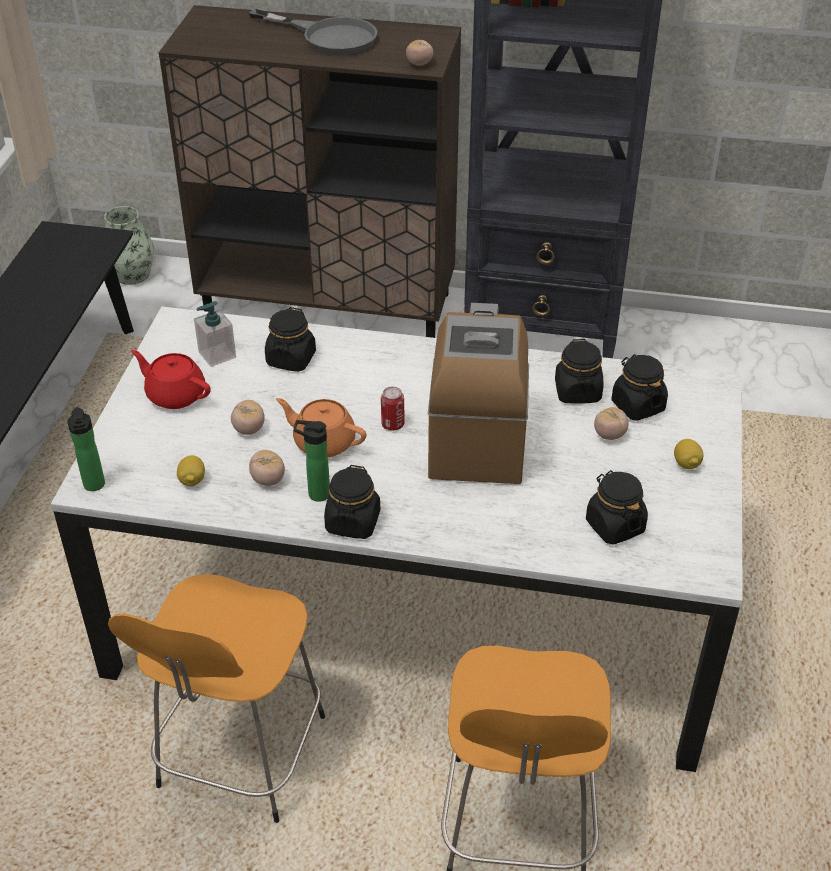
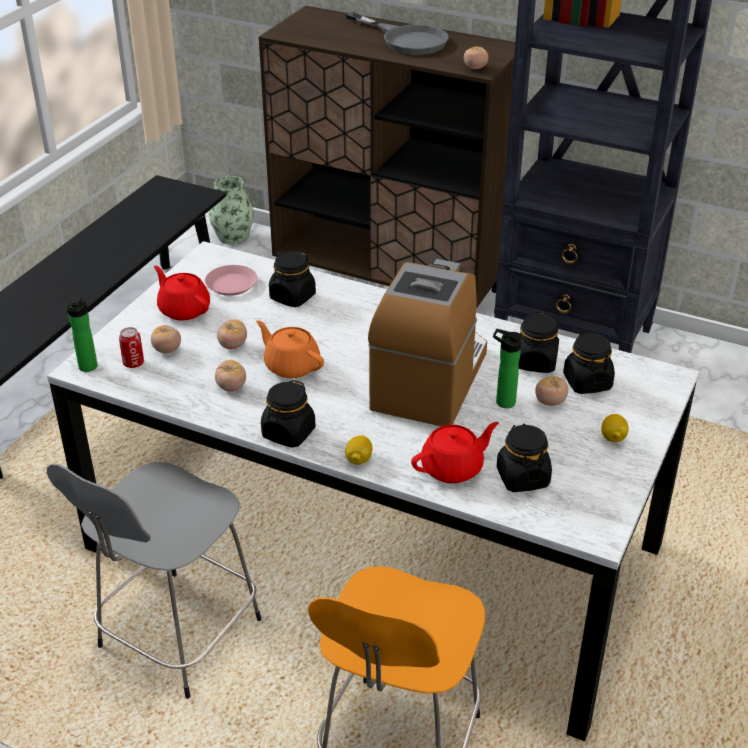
camera: 15 degrees right, 5 degrees down
orange stool [108,574,325,823] -> grey stool [47,462,262,699]
lemon [177,455,205,486] -> lemon moved to [345,436,372,465]
soap dispenser [194,301,236,367] -> pink plate [205,265,258,296]
bottle [294,420,330,502] -> bottle moved to [493,329,523,408]
can [381,387,405,431] -> can moved to [119,327,144,368]
none -> tomato [151,325,181,353]
none -> red teapot [411,422,499,483]

